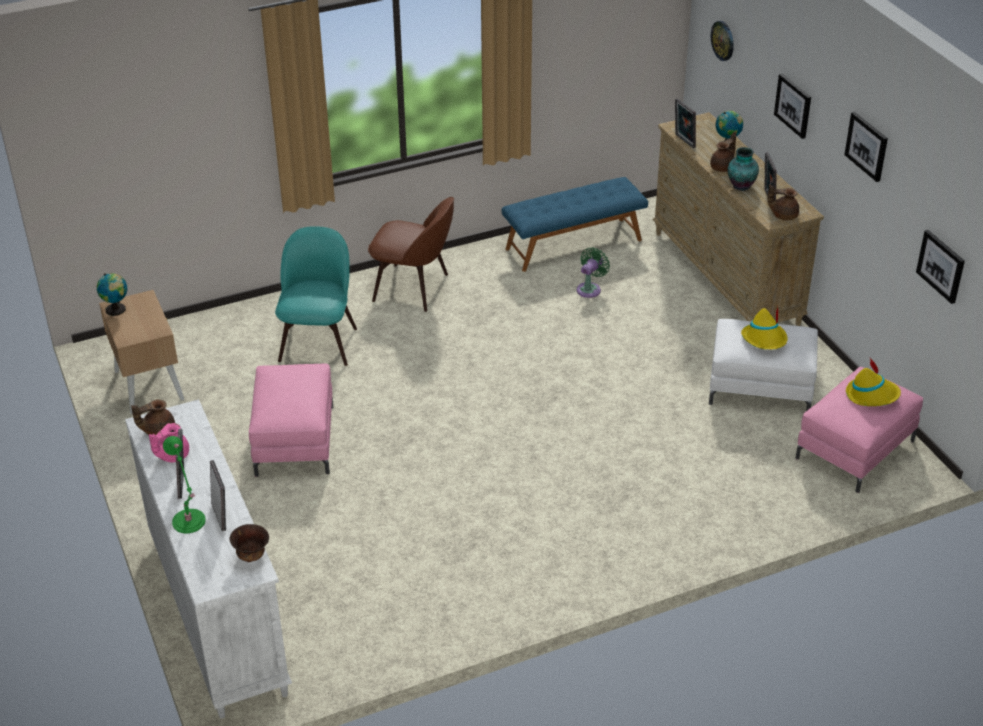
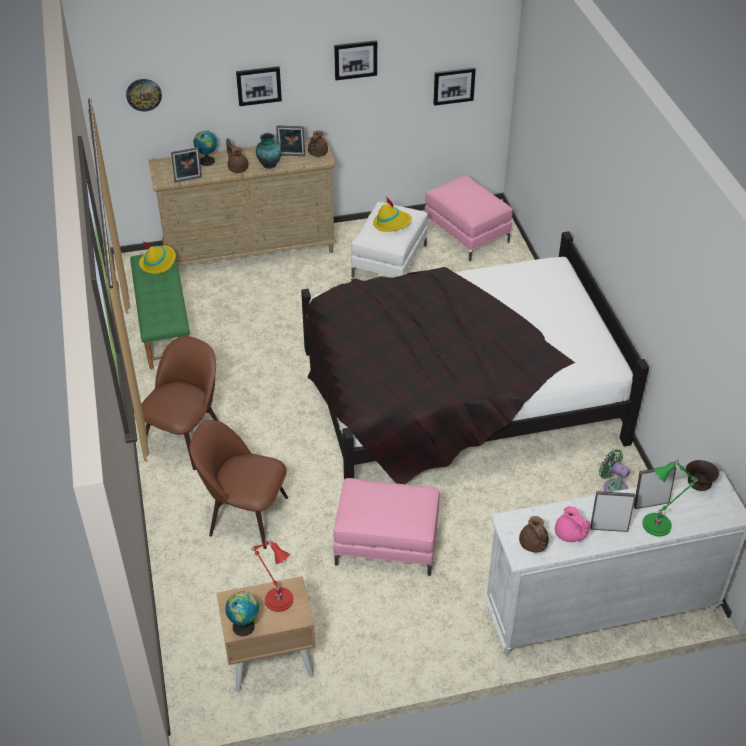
camera: 80 degrees left, 5 degrees up
turquoise chair [275,226,357,366] -> brown chair [190,420,288,549]
blue bench [501,177,648,272] -> green bench [130,254,190,369]
green fan [577,247,610,298] -> green fan moved to [599,449,630,492]
yellow hat [846,358,901,406] -> yellow hat moved to [139,242,176,274]
none -> red table lamp [250,540,293,612]
none -> black bed [301,231,649,484]

